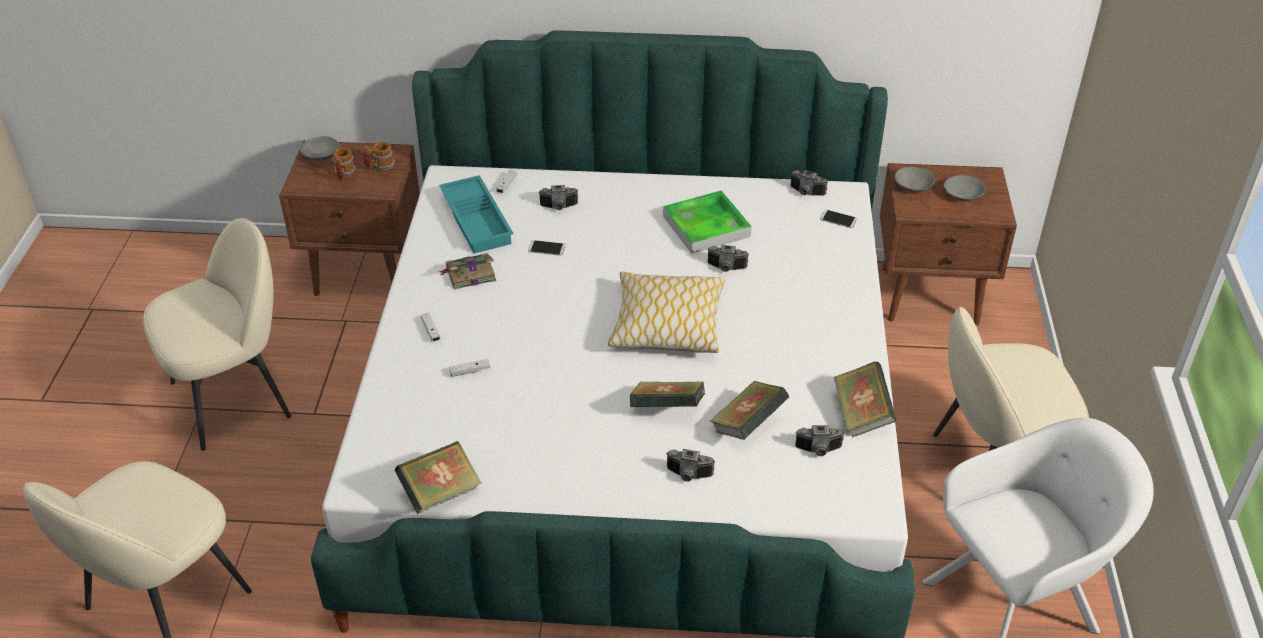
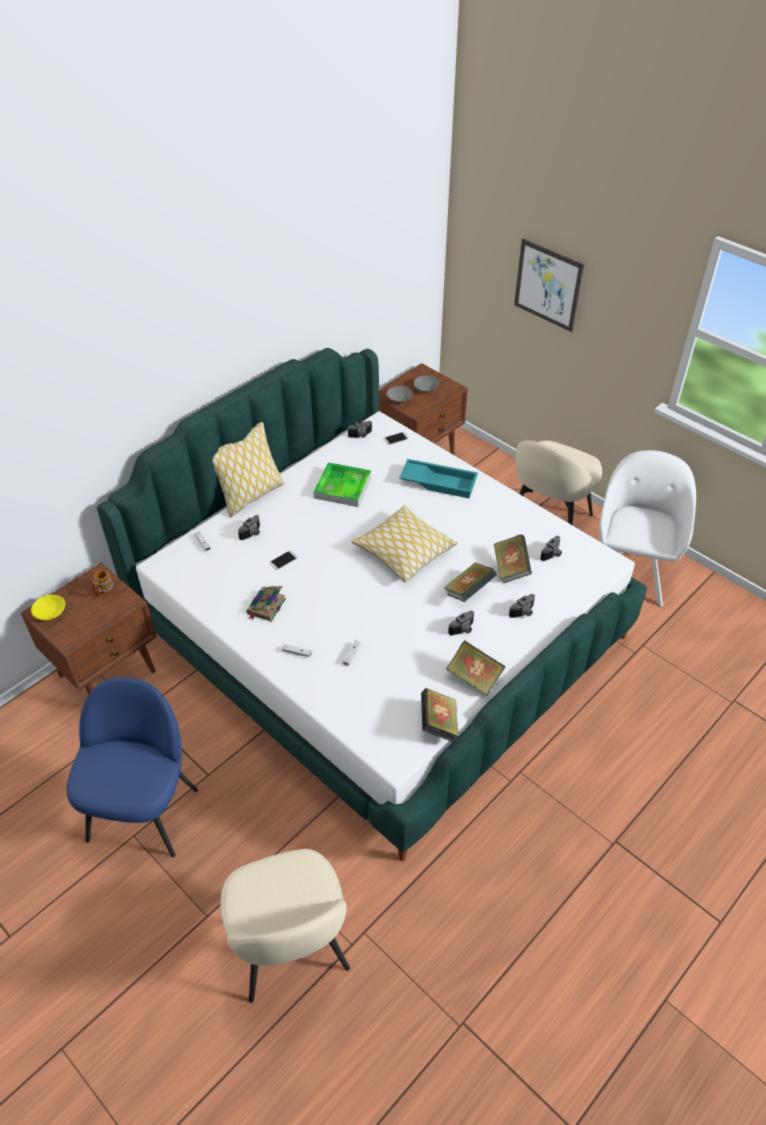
camera: 50 degrees left, 5 degrees up
beige chair [143,218,291,451] -> blue chair [67,677,198,857]
grey bowl [300,136,340,161] -> yellow bowl [31,595,65,620]
mug [333,148,356,180] -> none
turquoise tray [439,175,514,254] -> turquoise tray moved to [399,459,478,498]
camera [708,245,749,272] -> camera moved to [448,611,474,635]
book [833,361,897,438] -> book moved to [446,641,505,696]
none -> pillow [212,422,285,517]
none -> picture [514,238,584,332]

